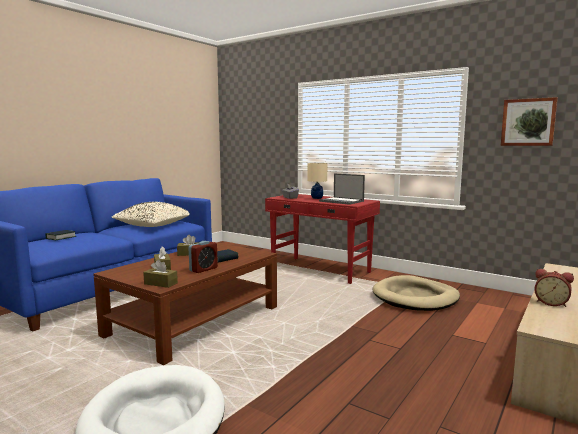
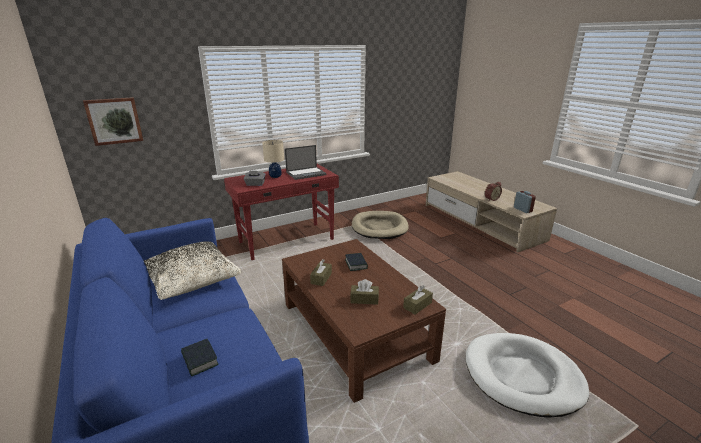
camera: 65 degrees left, 15 degrees up
alarm clock [188,241,218,273] -> alarm clock moved to [514,191,536,213]
picture [501,97,558,146] -> picture moved to [83,97,143,146]

